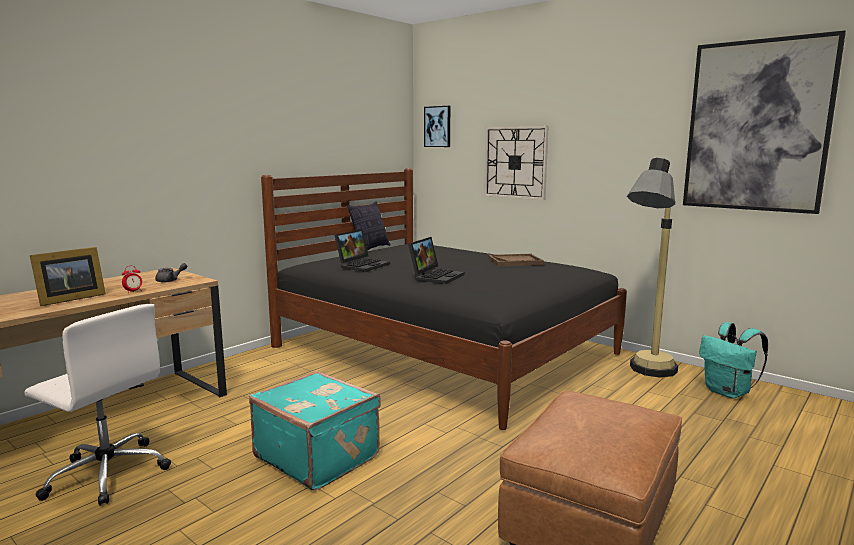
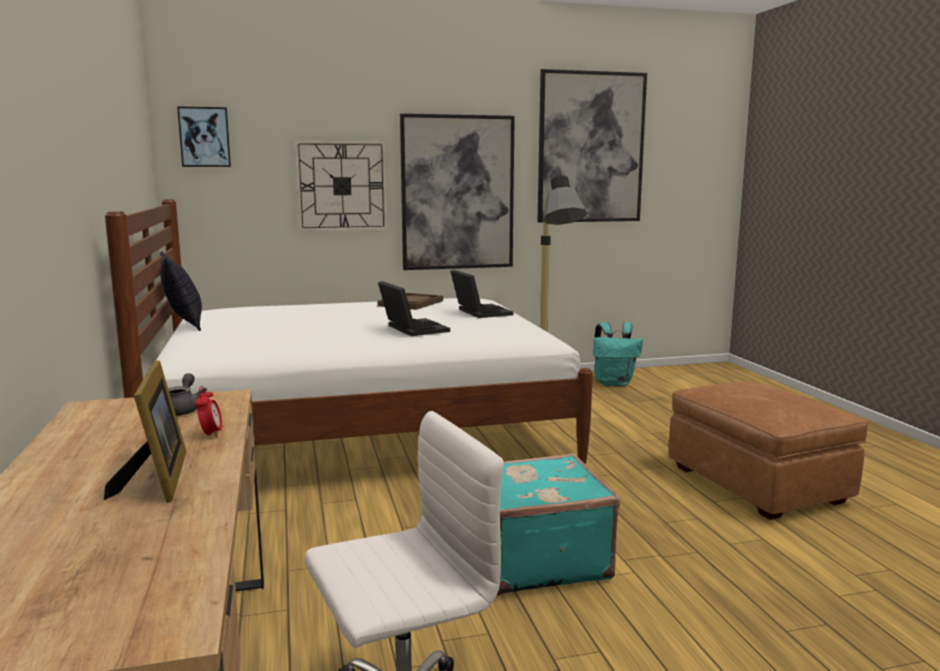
camera: 55 degrees left, 0 degrees up
black bed [261,168,627,430] -> white bed [105,199,593,464]
laptop [334,229,390,272] -> laptop moved to [450,270,514,318]
none -> picture [400,113,515,270]

